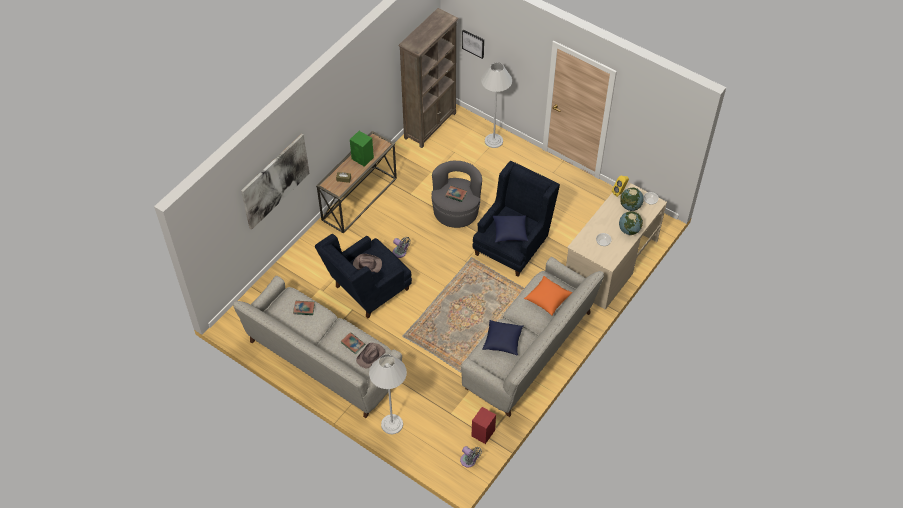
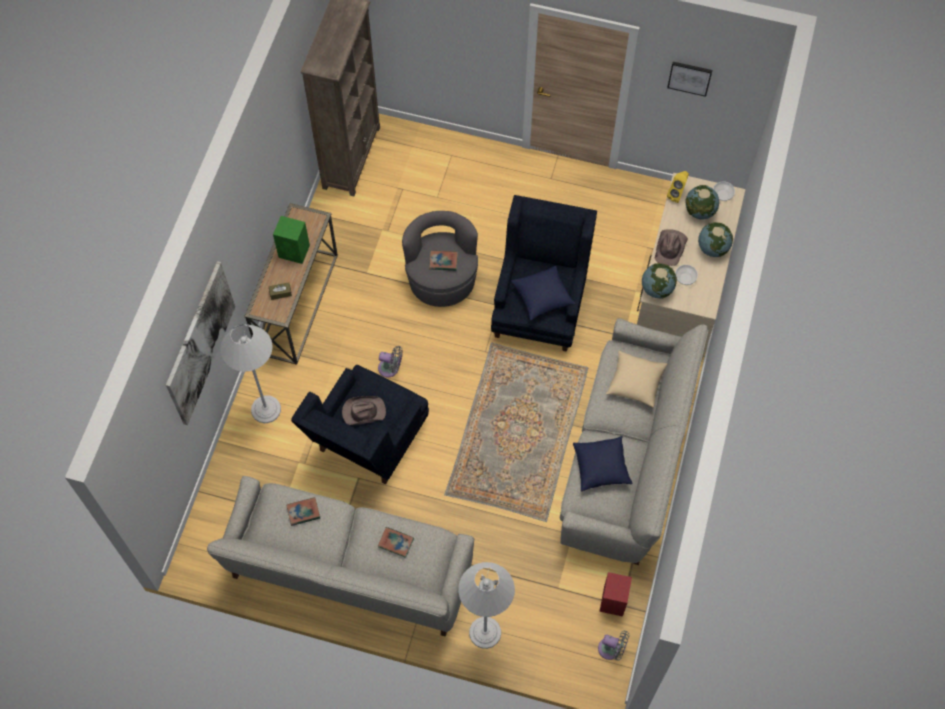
camera: 20 degrees left, 10 degrees up
brown hat [356,343,385,369] -> brown hat moved to [654,229,688,266]
picture [462,29,484,59] -> picture moved to [667,62,712,97]
white floor lamp [481,62,512,148] -> white floor lamp moved to [220,324,281,423]
orange pillow [524,276,572,316] -> beige pillow [606,351,667,408]
none -> globe [642,263,677,298]

